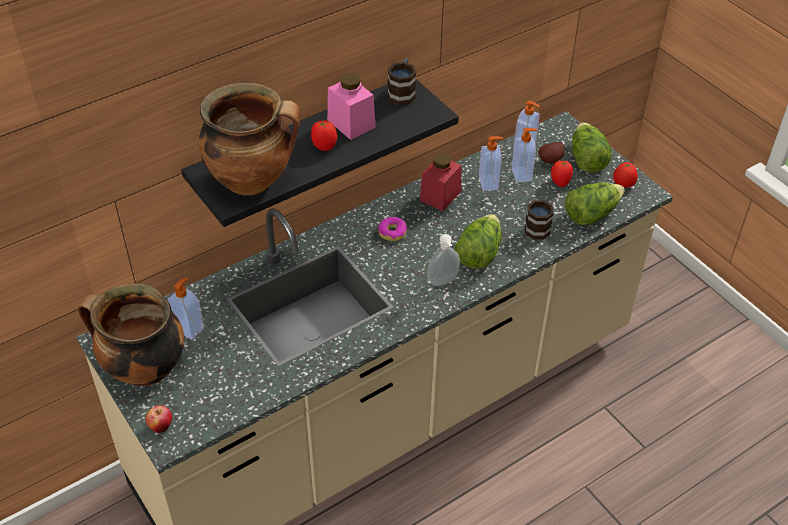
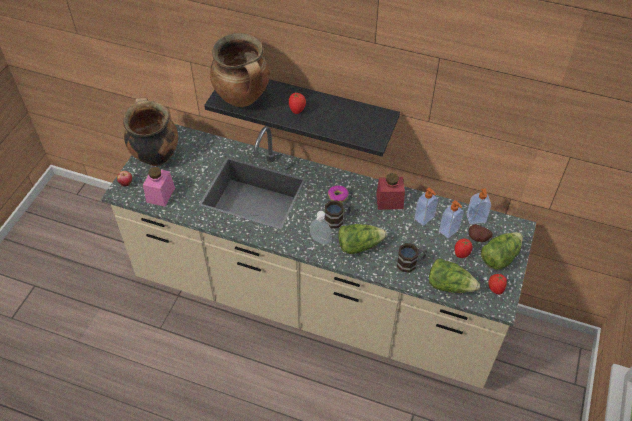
camera: 55 degrees right, 5 degrees up
soap dispenser [167,278,204,340] -> none
pink jar [327,73,376,140] -> pink jar moved to [143,167,175,207]
mug [387,58,416,106] -> mug moved to [325,200,351,229]

